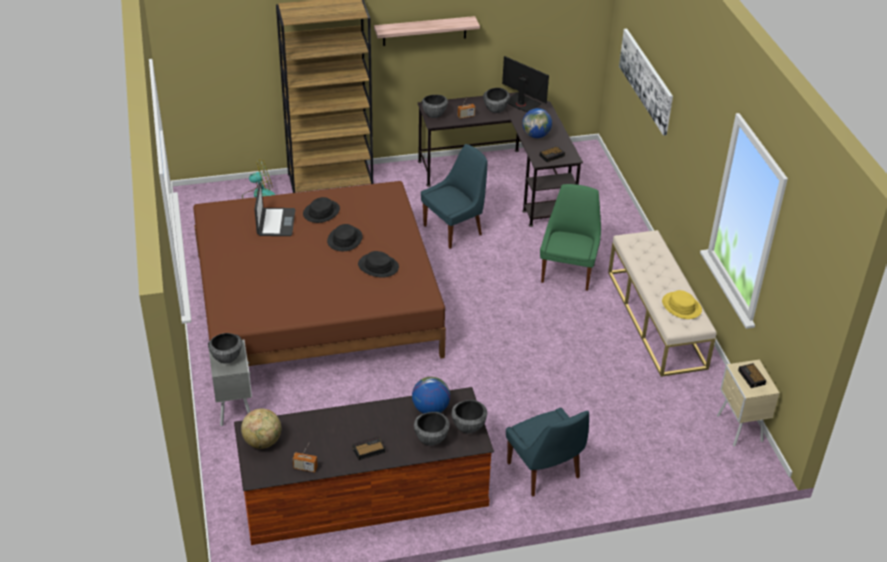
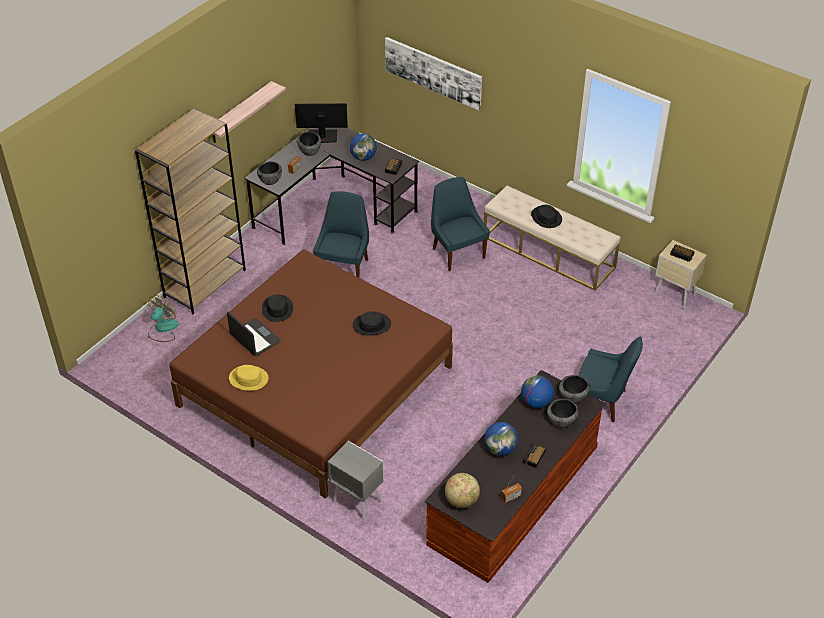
camera: 40 degrees left, 5 degrees up
bowl [208,333,242,364] -> none
black hat [327,224,362,251] -> black hat moved to [531,205,562,228]
green chair [540,184,601,291] -> blue chair [431,177,490,271]
yellow hat [662,290,702,319] -> yellow hat moved to [229,365,269,391]
none -> globe [484,422,518,456]

